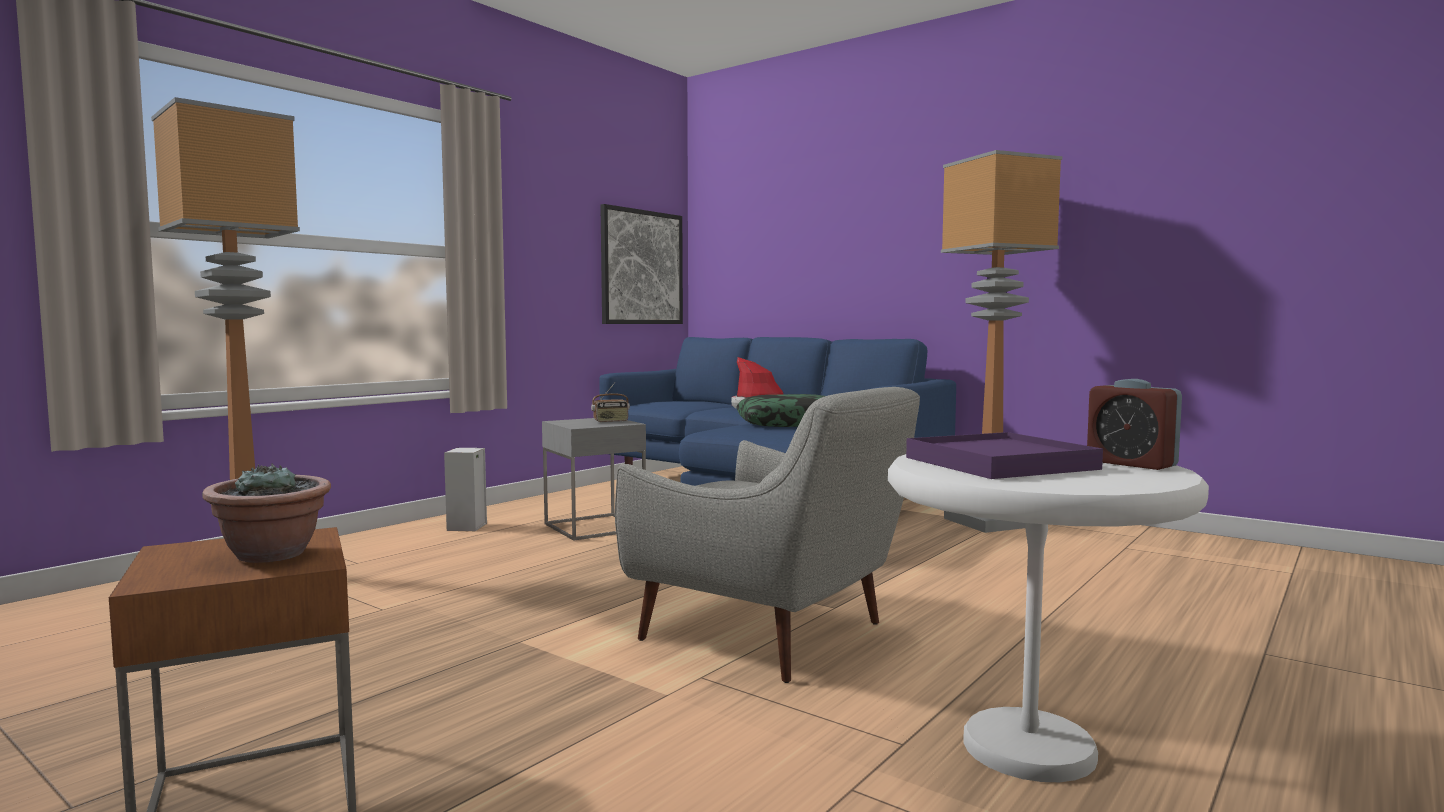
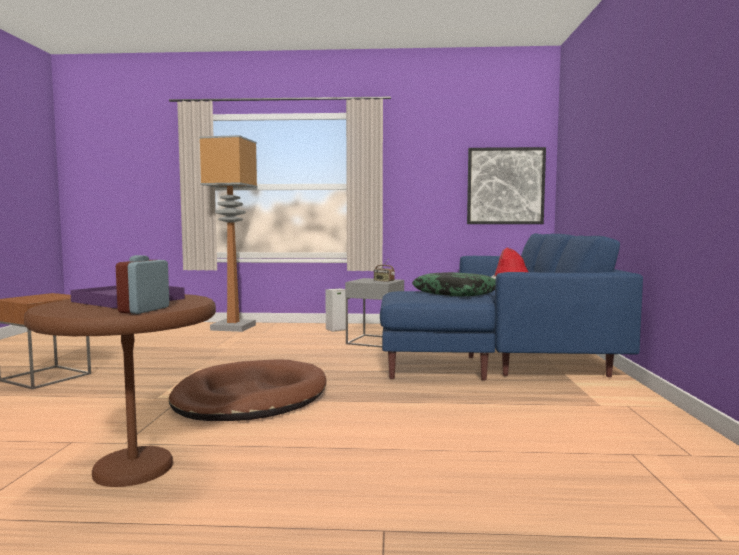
camera: 55 degrees right, 0 degrees up
potted plant [202,463,331,563] -> none
grey armchair [615,387,920,683] -> brown dog bed [169,359,326,421]
white side table [888,454,1209,782] -> brown side table [24,294,216,487]
floor lamp [941,150,1062,533] -> none

